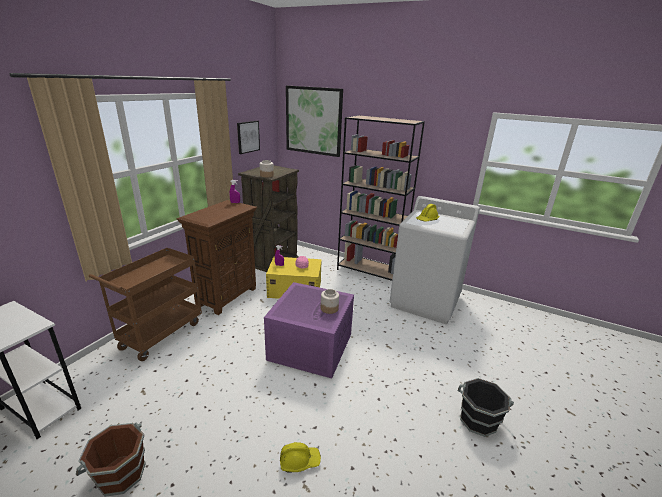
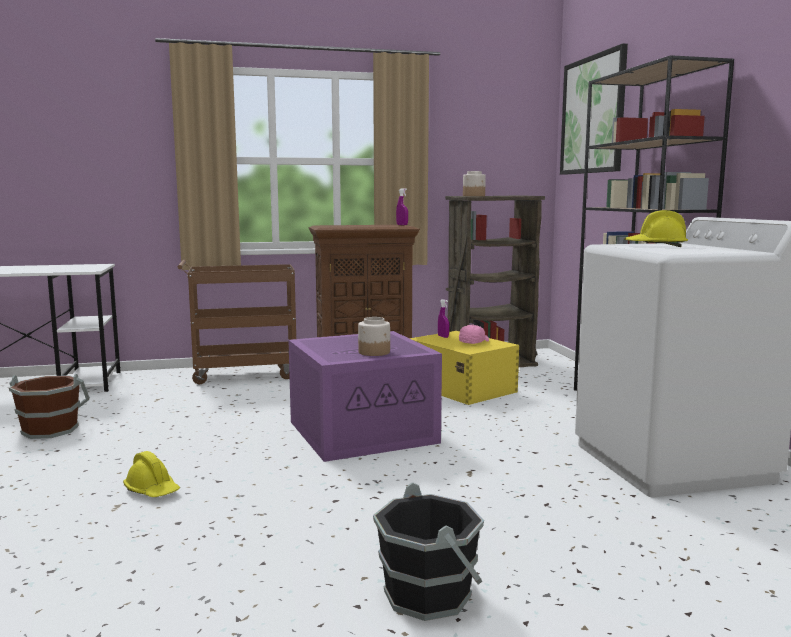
camera: 50 degrees right, 15 degrees down
picture [237,121,260,154] -> none

